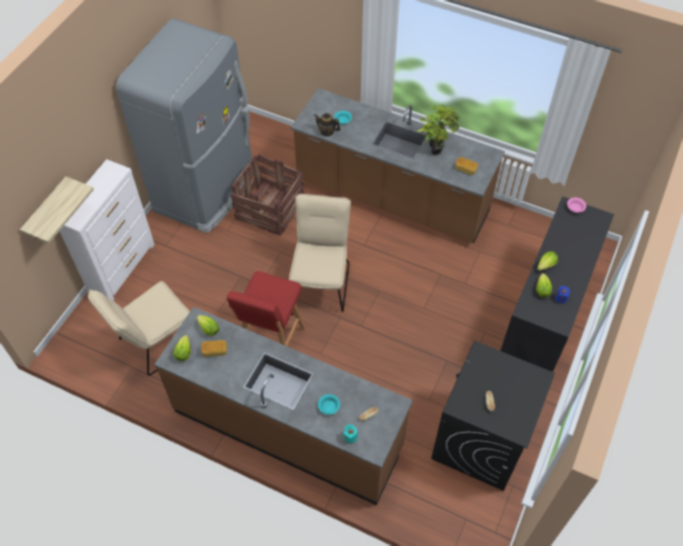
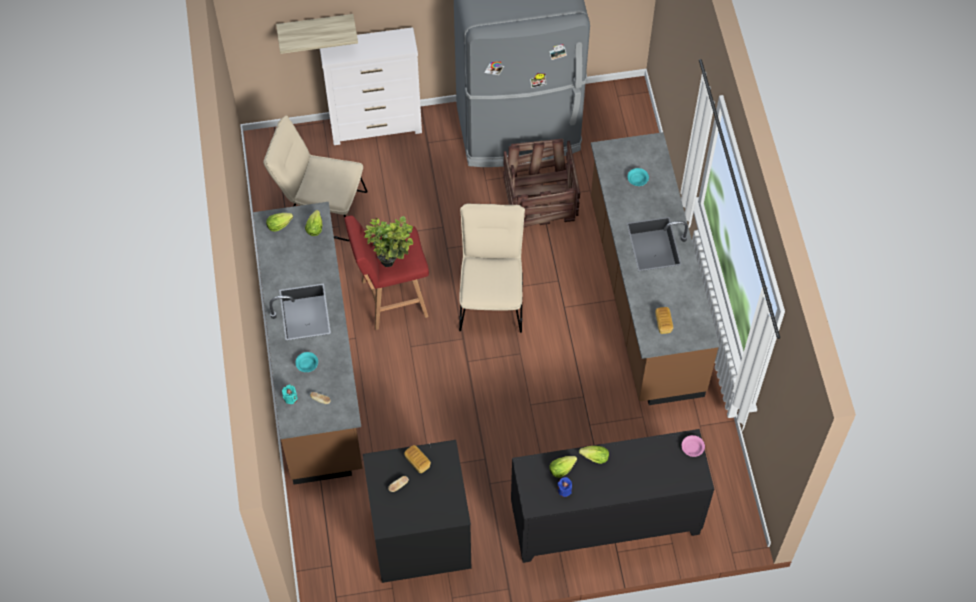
camera: 55 degrees right, 5 degrees up
bread [201,340,227,357] -> bread moved to [404,445,431,473]
beige chair [289,194,351,312] -> beige chair turned 60 degrees counterclockwise [459,204,525,333]
teapot [314,113,341,137] -> none
potted plant [417,105,460,155] -> potted plant moved to [364,216,413,267]

